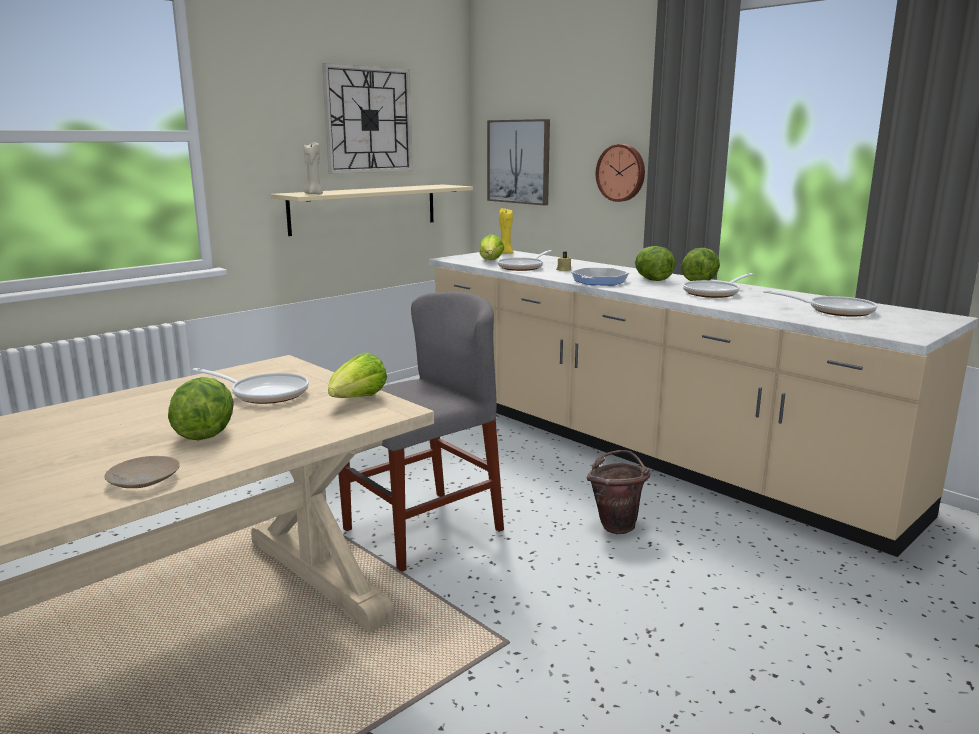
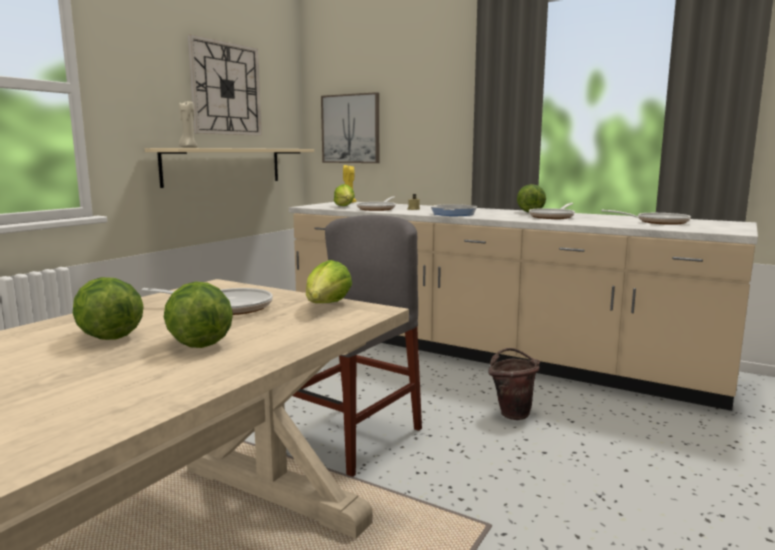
camera: 15 degrees left, 5 degrees down
beige plate [104,456,180,488] -> none
wall clock [596,144,645,202] -> none
lettuce [635,246,675,281] -> lettuce moved to [73,277,144,340]

